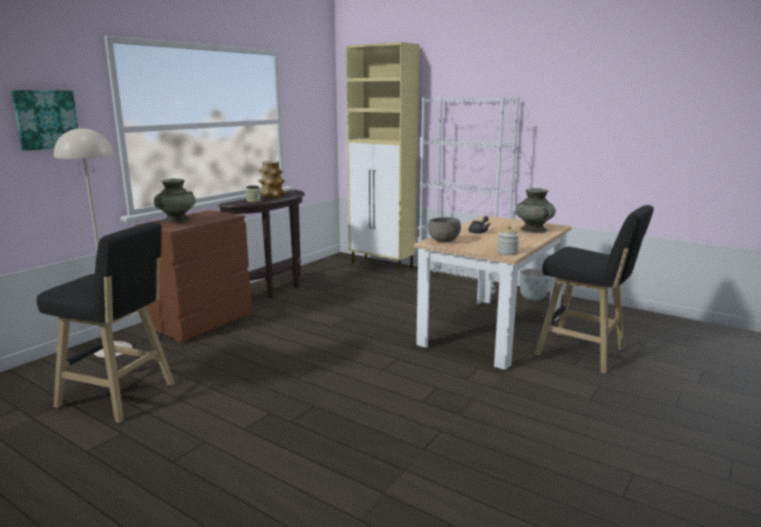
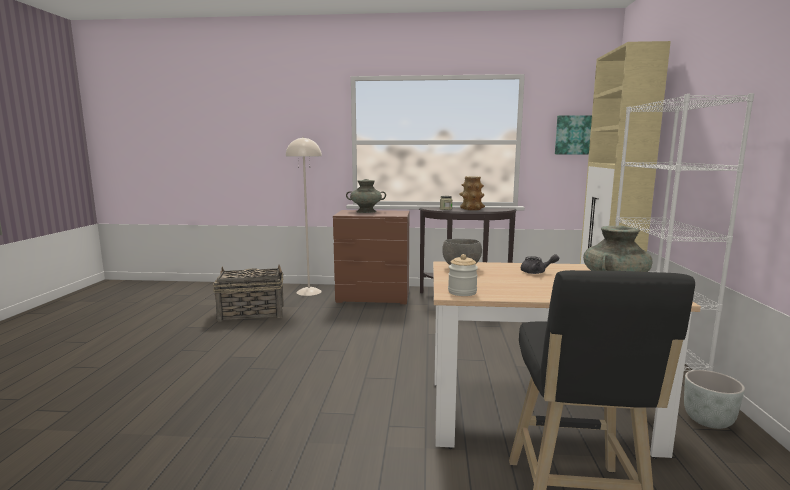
camera: 60 degrees right, 5 degrees down
picture [11,90,78,151] -> picture moved to [555,115,592,154]
black stool [37,222,175,423] -> basket [213,265,284,322]

